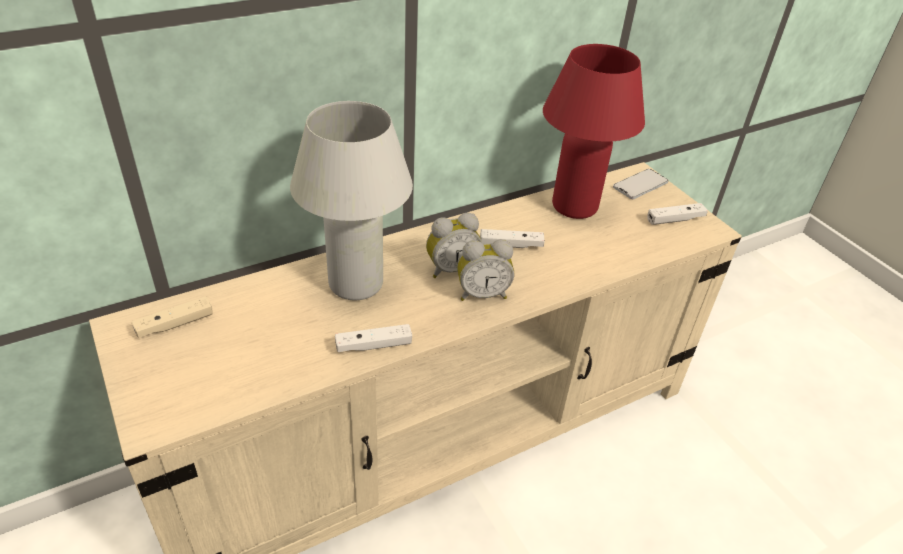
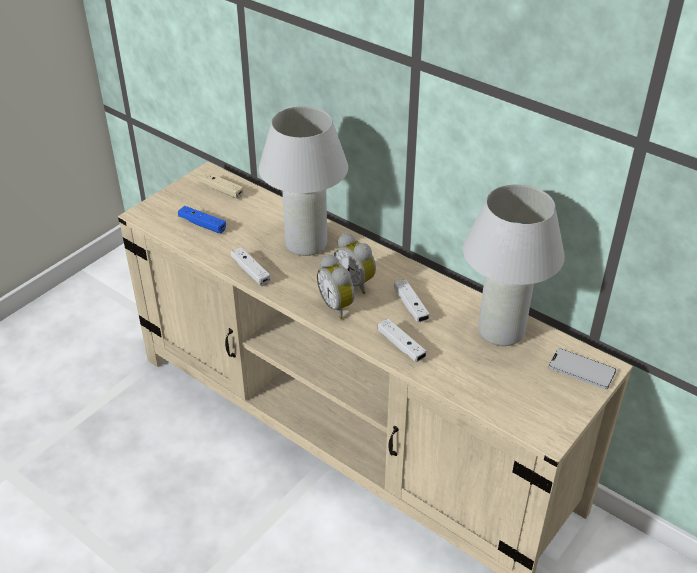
camera: 70 degrees right, 0 degrees up
red table lamp [543,44,645,219] -> white table lamp [463,184,565,346]
white game controller [647,203,708,225] -> white game controller moved to [378,318,427,362]
none -> blue game controller [178,206,226,234]

